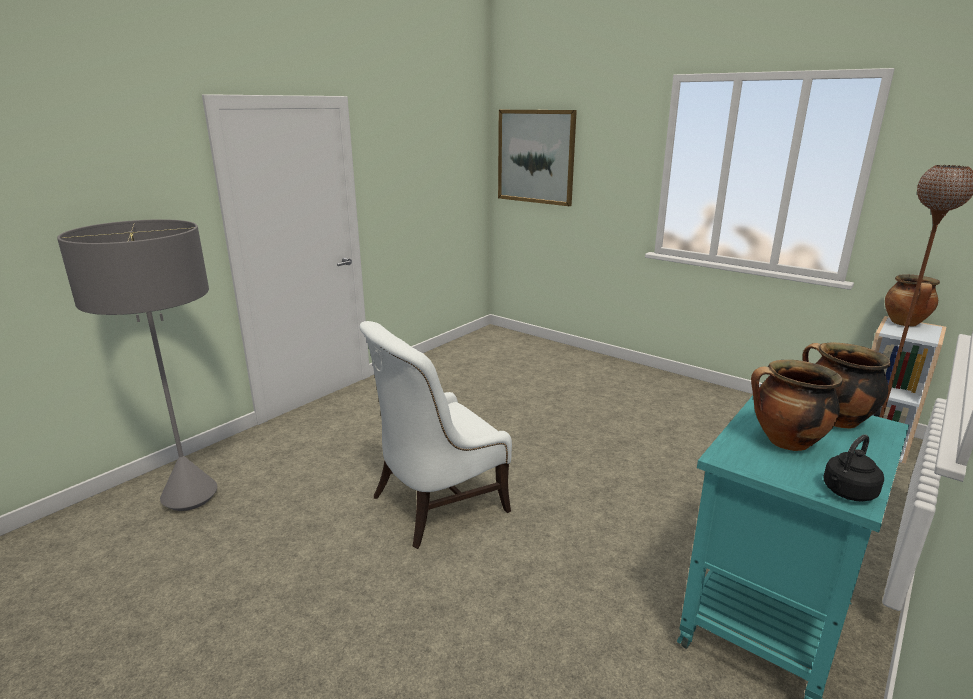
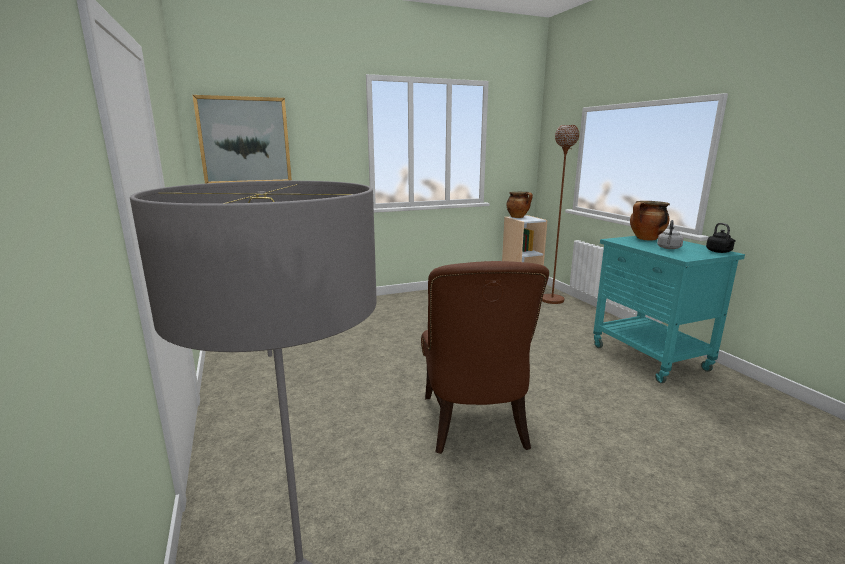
camera: 60 degrees left, 5 degrees down
white chair [360,321,512,549] -> brown chair [421,261,549,454]
cooking pot [751,360,842,451] -> grey kettle [657,220,684,249]

